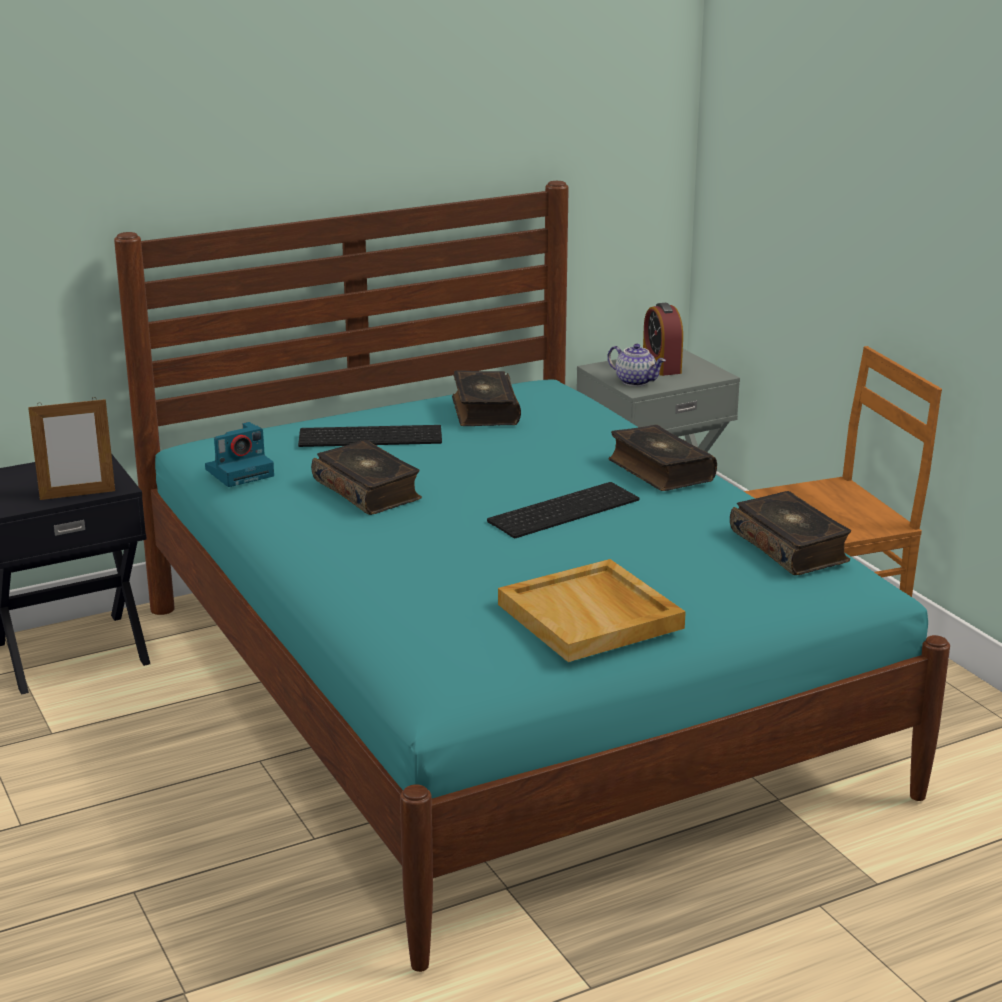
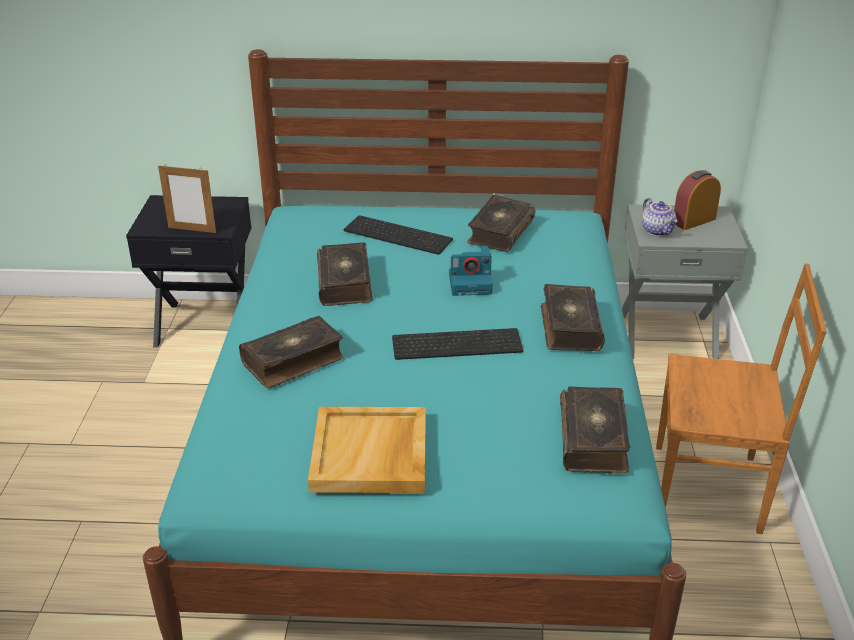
camera: 30 degrees right, 10 degrees up
camera [205,422,274,487] -> camera moved to [449,246,493,296]
alarm clock [643,303,683,376] -> alarm clock turned 45 degrees clockwise [674,170,721,230]
none -> book [239,316,344,388]

